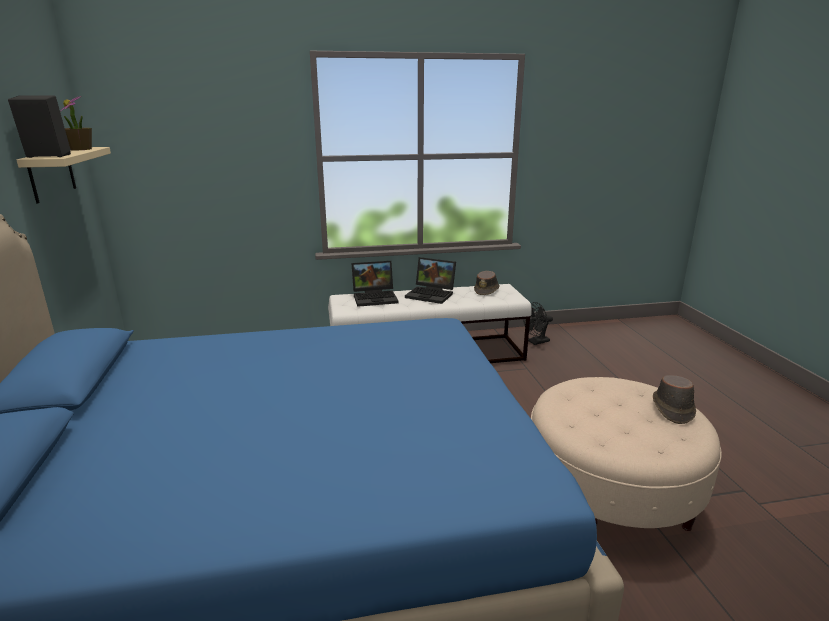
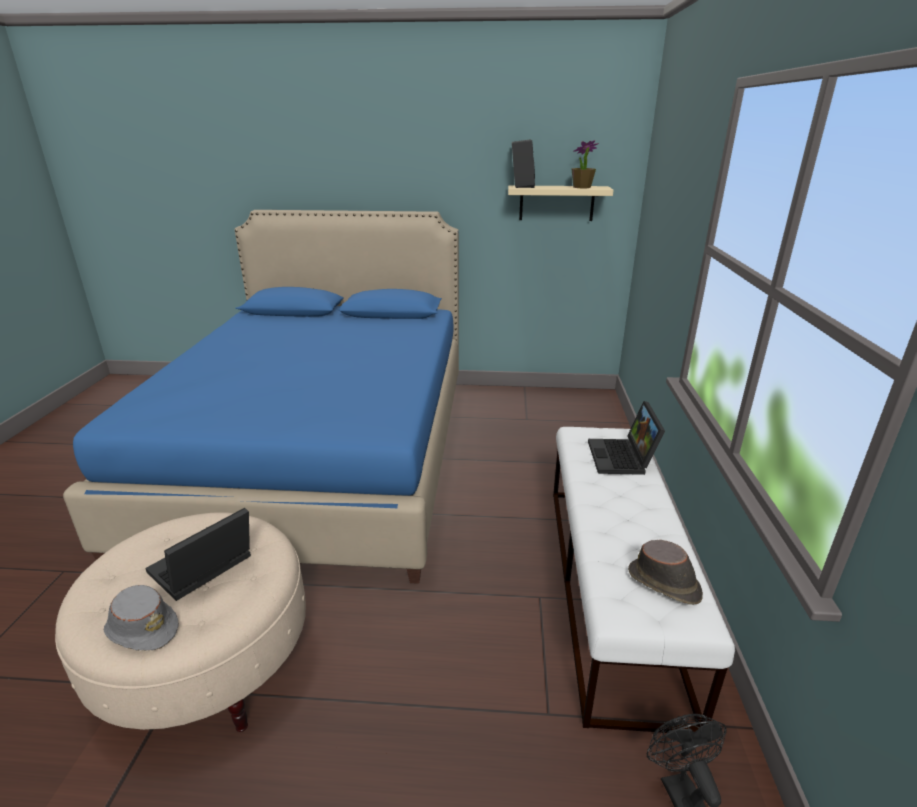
camera: 105 degrees right, 5 degrees up
laptop [405,257,456,304] -> laptop moved to [145,508,251,601]
brown hat [653,375,696,424] -> grey hat [104,585,179,651]

